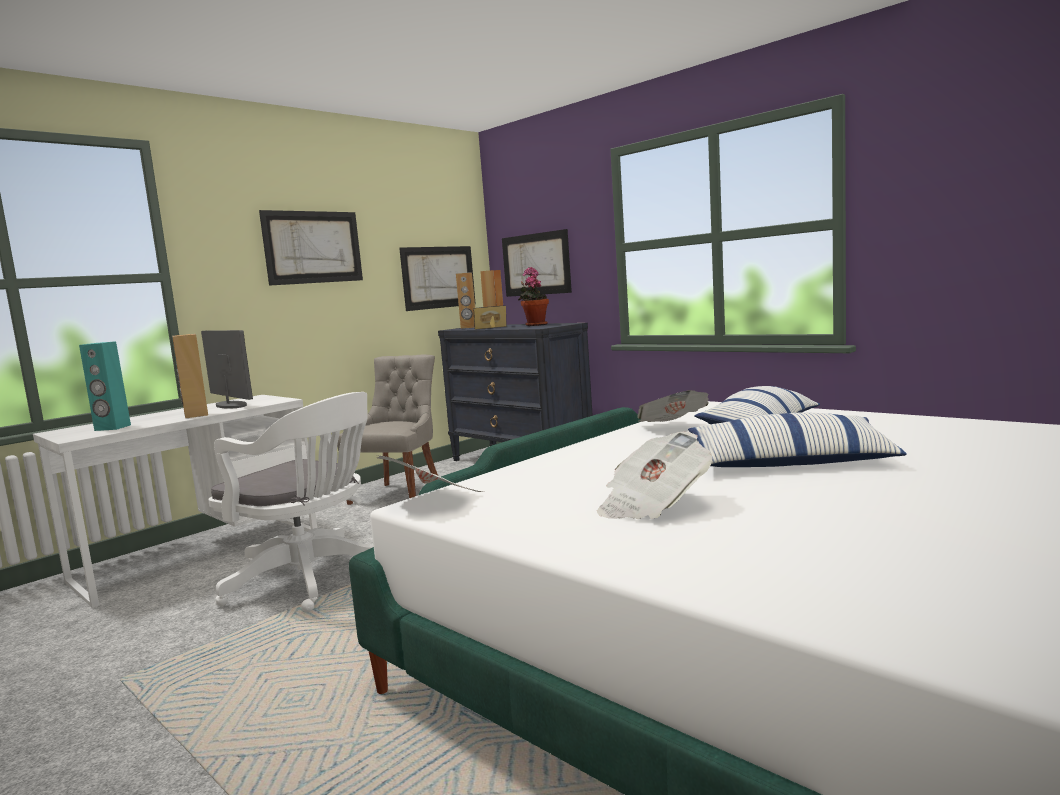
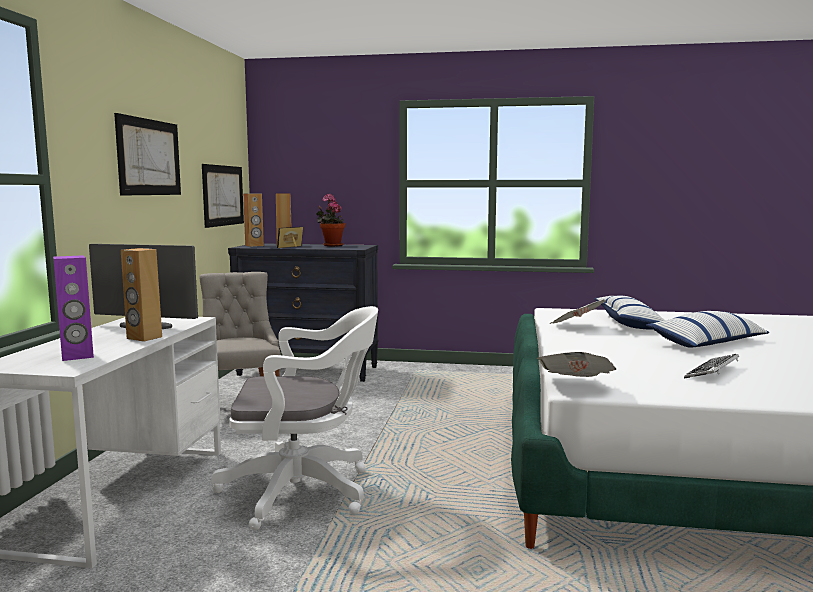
camera: 35 degrees left, 0 degrees up
turquoise speaker [79,341,131,431] -> purple speaker [53,255,94,361]
picture [502,229,572,297] -> none
newspaper [597,432,712,519] -> keyboard [684,354,739,379]

